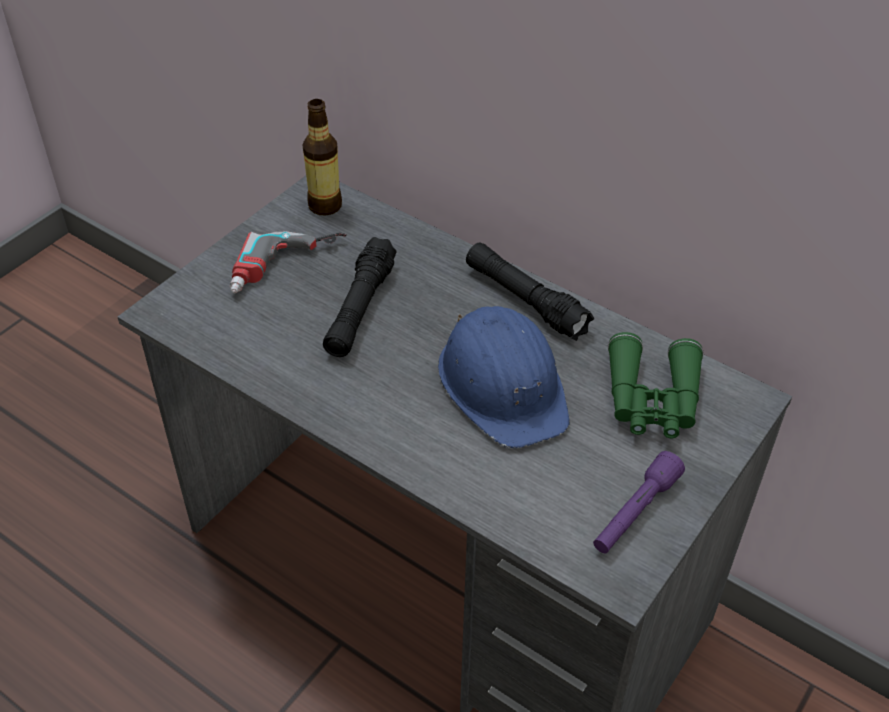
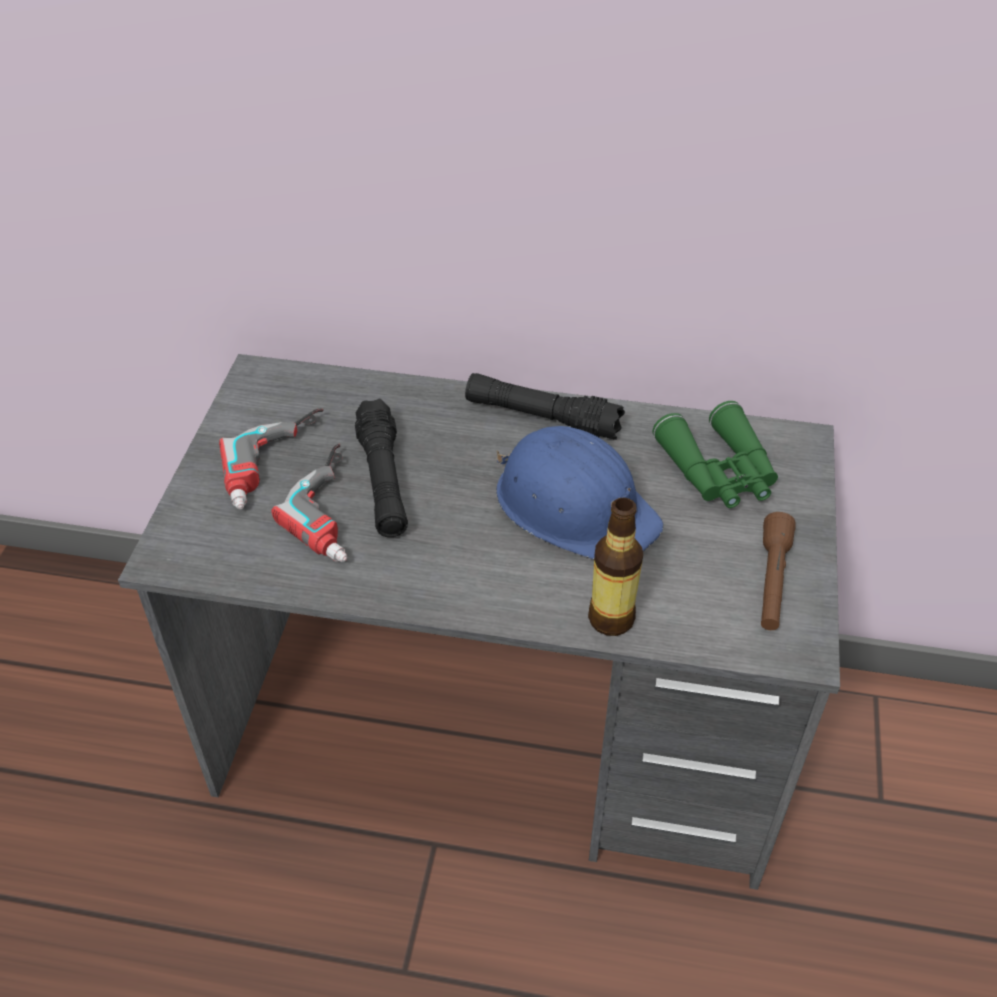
camera: 25 degrees left, 0 degrees up
bottle [302,99,342,216] -> bottle moved to [588,497,643,636]
purple flashlight [593,451,685,553] -> brown flashlight [761,512,796,630]
none -> power drill [271,444,347,562]

